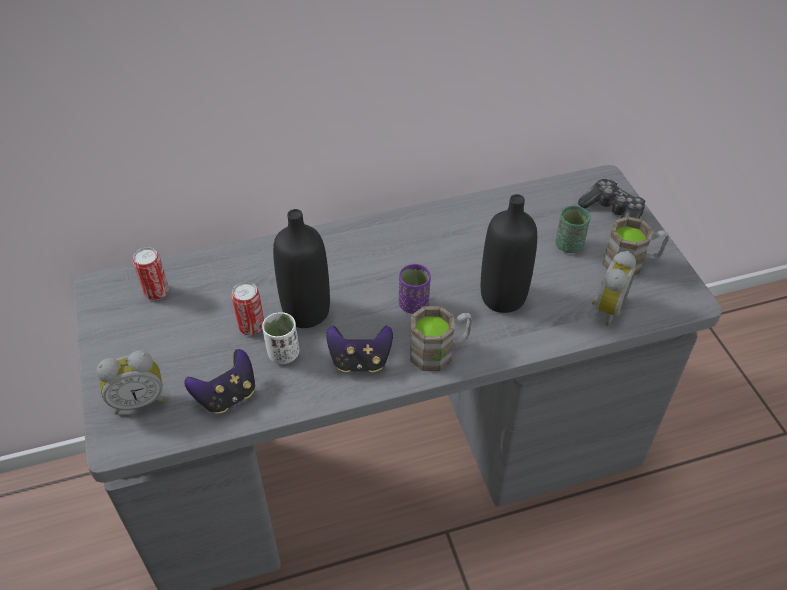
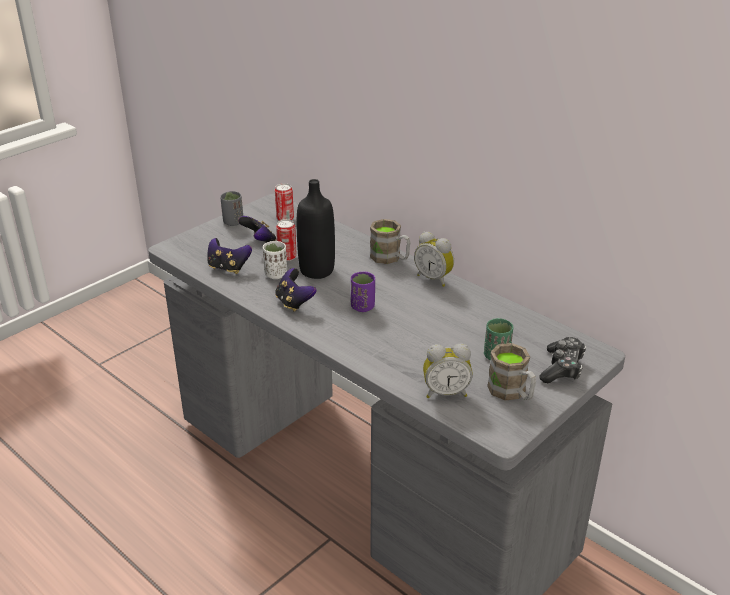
camera: 60 degrees right, 15 degrees down
alarm clock [97,350,165,415] -> alarm clock moved to [414,232,454,287]
brown mug [410,306,473,371] -> brown mug moved to [370,219,411,264]
black bottle [481,194,537,313] -> none
none -> grey cup [220,191,243,226]
none -> game controller [238,216,276,243]

